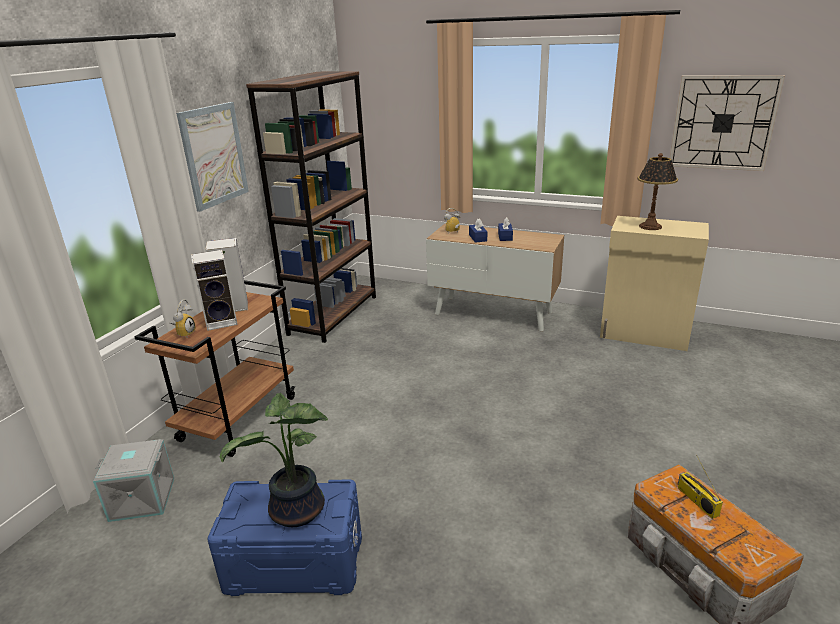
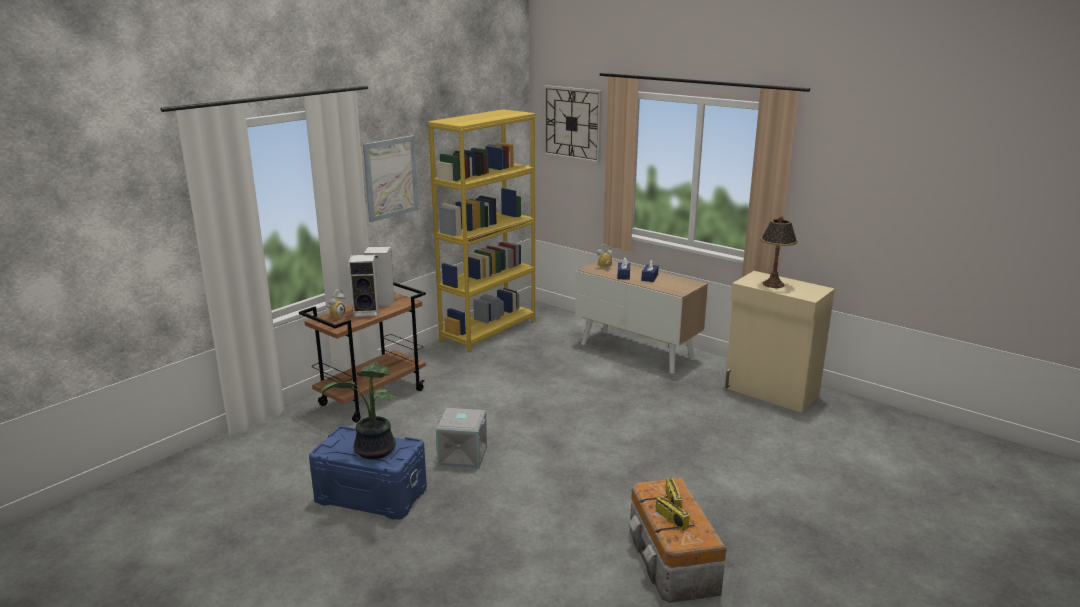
camera: 15 degrees right, 5 degrees down
grey storage box [93,439,174,522] -> grey storage box moved to [436,408,487,469]
brown bookcase [246,71,376,343] -> yellow bookcase [428,109,535,353]
wall clock [670,75,785,171] -> wall clock moved to [543,85,602,163]
none -> radio [656,479,690,530]

